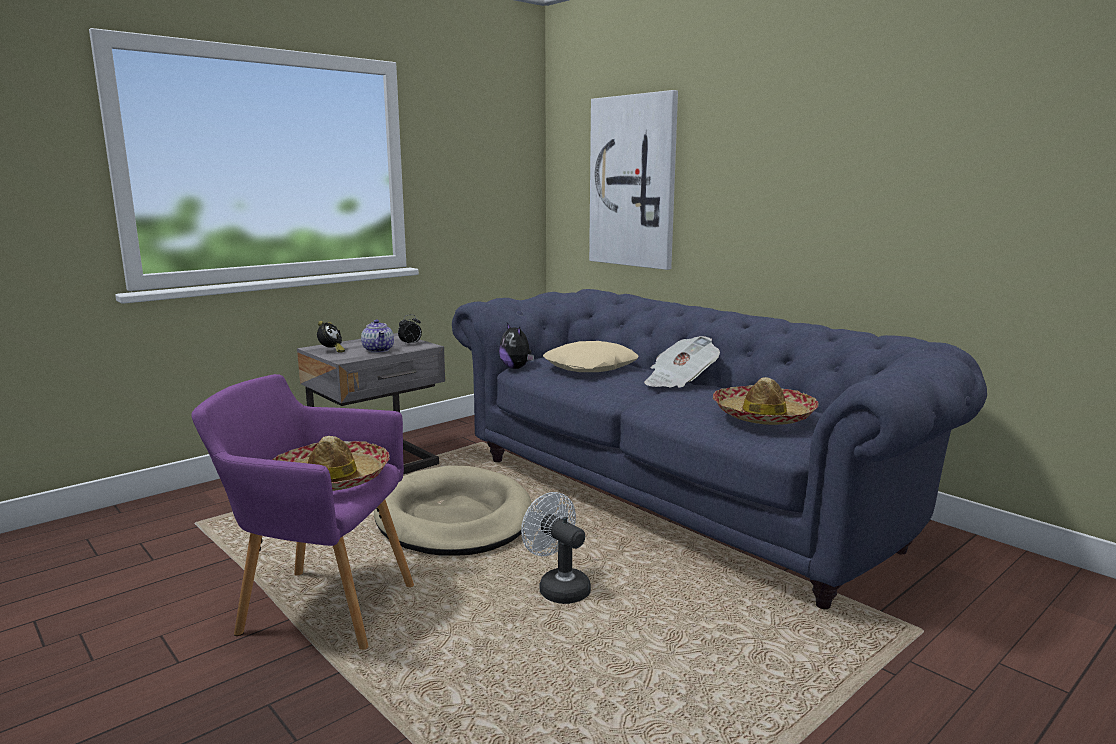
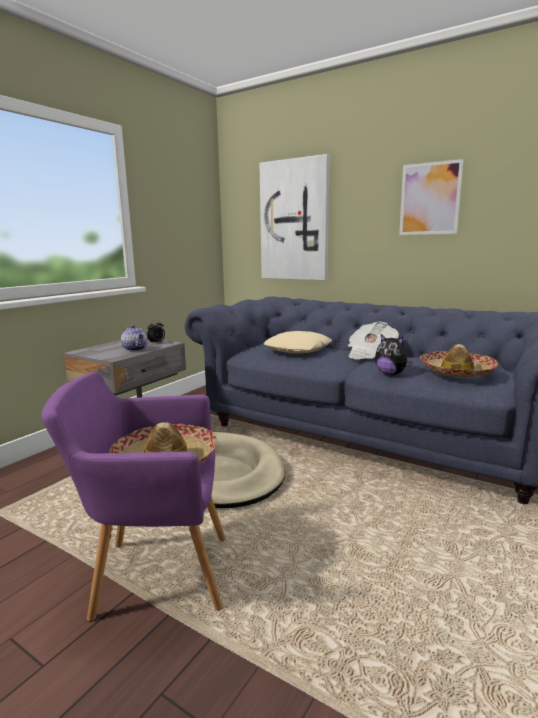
camera: 15 degrees left, 0 degrees up
alarm clock [317,321,345,353] -> none
plush toy [499,323,534,369] -> plush toy moved to [375,334,413,375]
white fan [521,492,591,604] -> none
none -> picture [399,159,464,235]

